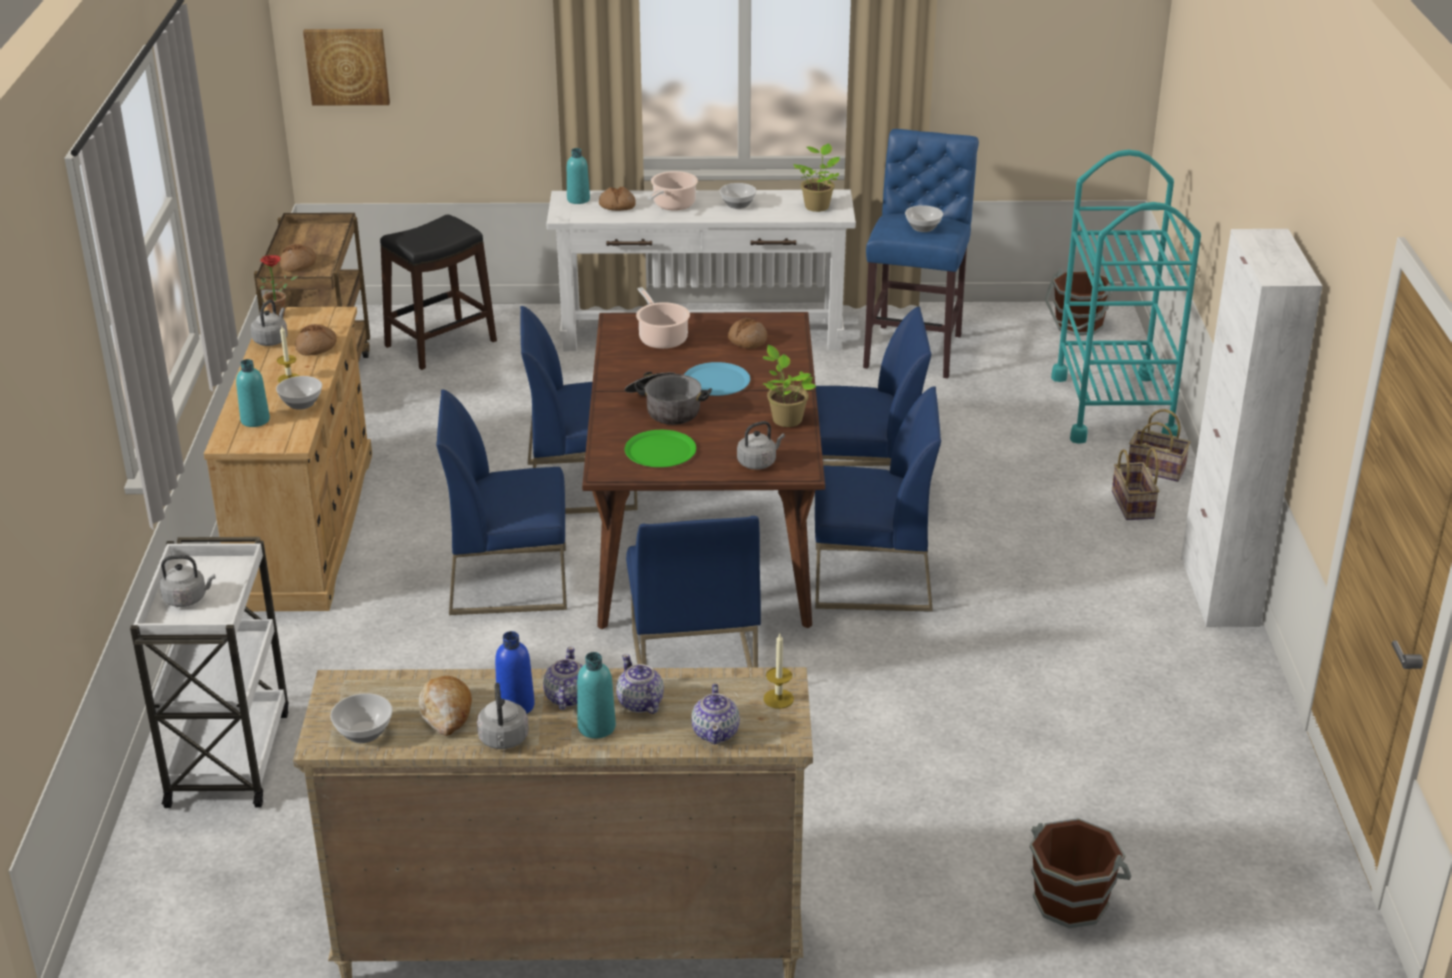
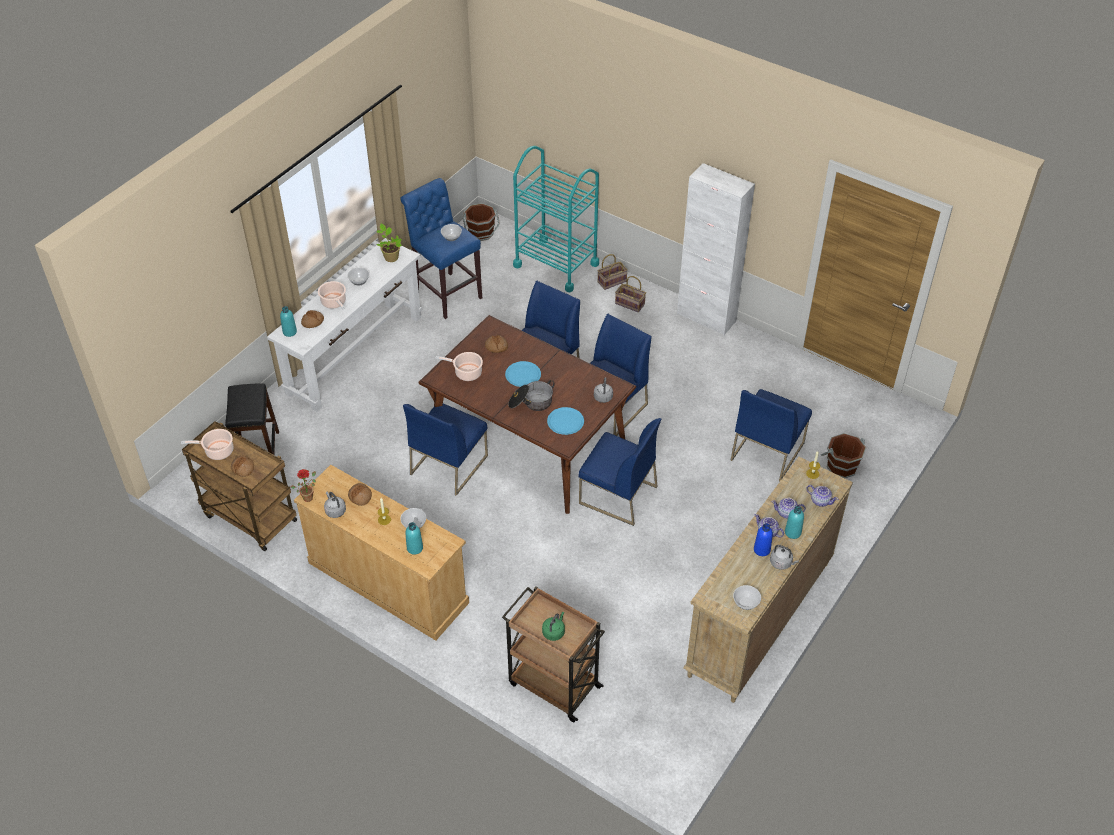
camera: 55 degrees left, 15 degrees up
white cart [130,537,289,808] -> brown cart [502,586,605,722]
grey kettle [160,555,215,607] -> green kettle [542,612,565,641]
picture [303,29,390,105] -> none
bread [419,676,472,736] -> none
blue chair [436,390,567,615] -> blue chair moved to [730,389,812,481]
green plate [625,430,696,467] -> blue plate [547,407,584,435]
potted plant [763,345,816,427] -> none
none -> cooking pot [181,429,233,460]

